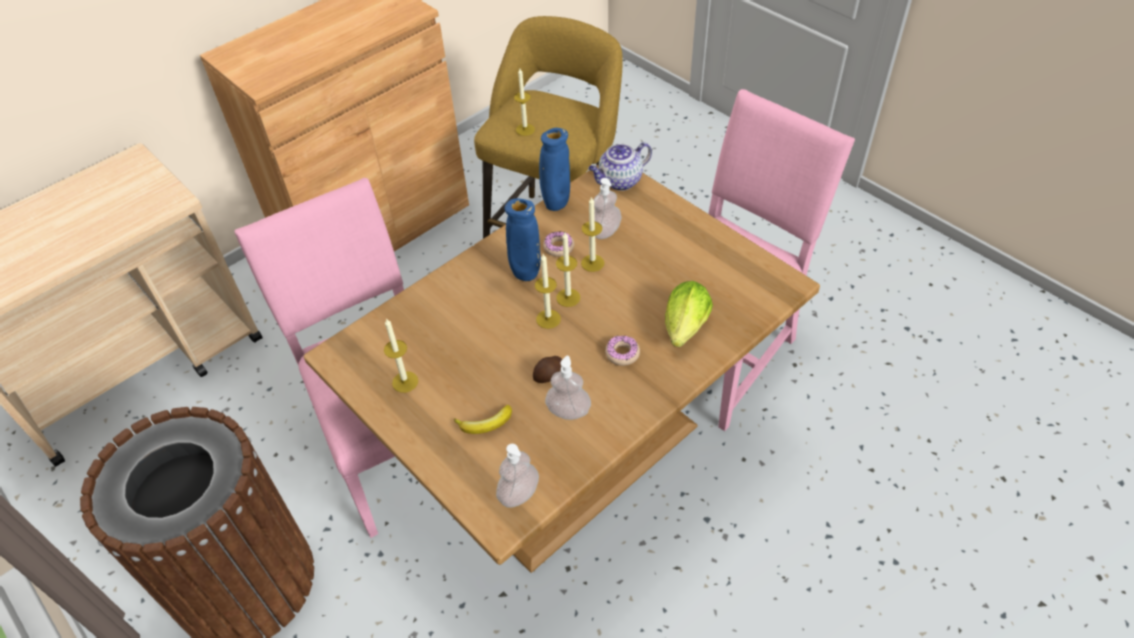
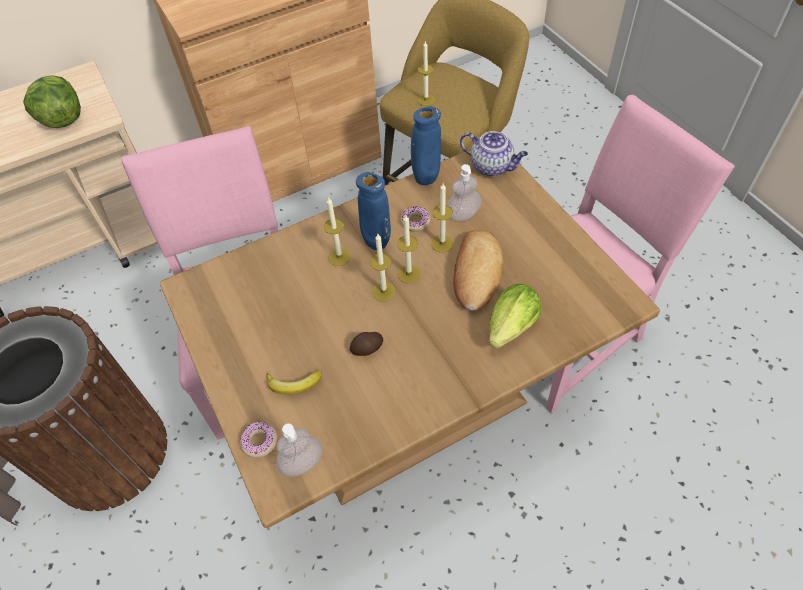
camera: 15 degrees right, 5 degrees up
candle [384,318,418,393] -> candle moved to [324,197,351,266]
soap dispenser [545,356,591,420] -> none
teapot [588,142,652,191] -> teapot turned 135 degrees counterclockwise [460,131,528,177]
donut [605,336,640,366] -> donut moved to [240,422,277,458]
none -> lettuce [23,75,81,128]
none -> bread [453,230,504,311]

